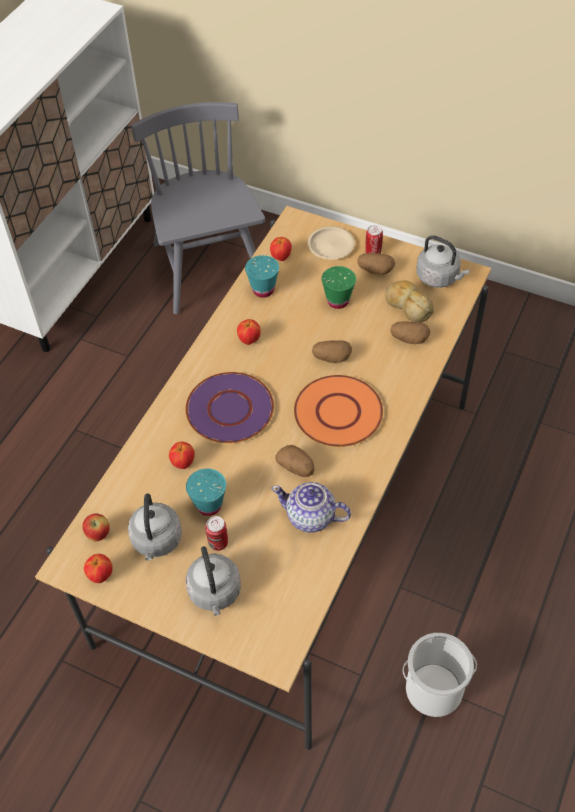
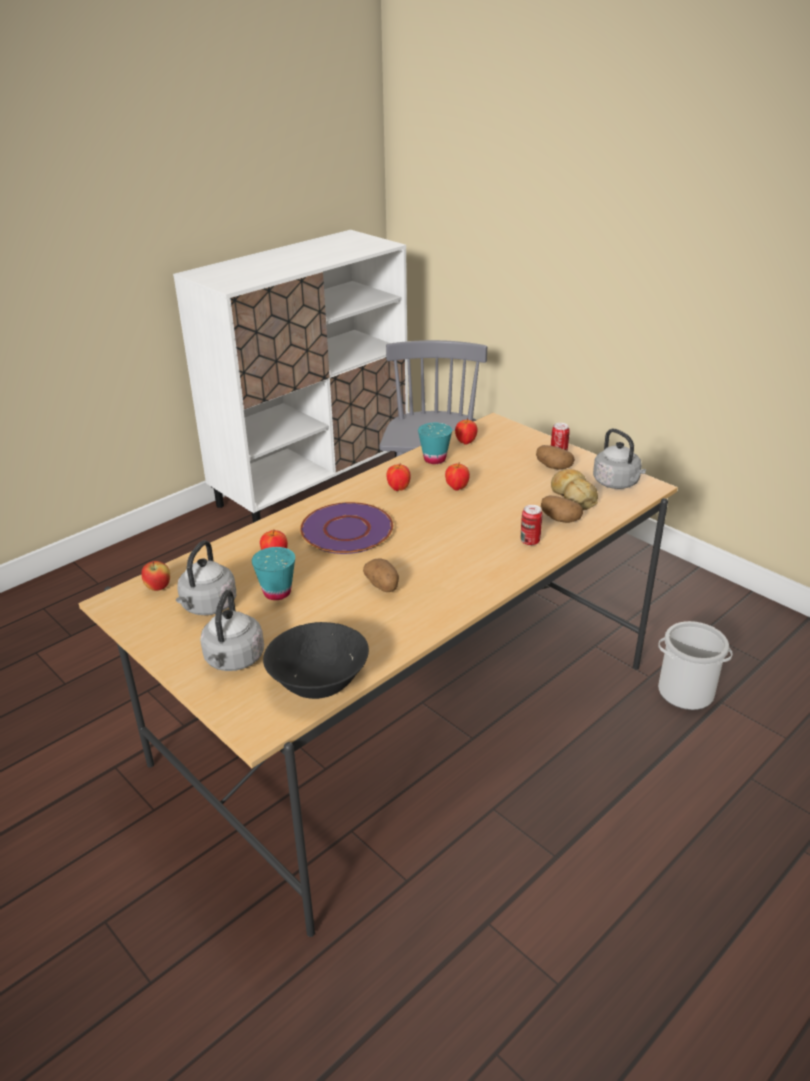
camera: 20 degrees right, 20 degrees down
apple [84,554,113,583] -> apple moved to [445,462,470,491]
can [205,516,228,551] -> can moved to [521,505,542,545]
teapot [271,482,351,533] -> none
orange plate [294,375,383,447] -> none
beige plate [308,226,355,260] -> none
potato [312,340,352,363] -> none
green cup [322,266,356,309] -> none
bucket [403,633,477,717] -> bucket moved to [658,621,732,710]
none -> black bowl [263,622,369,699]

